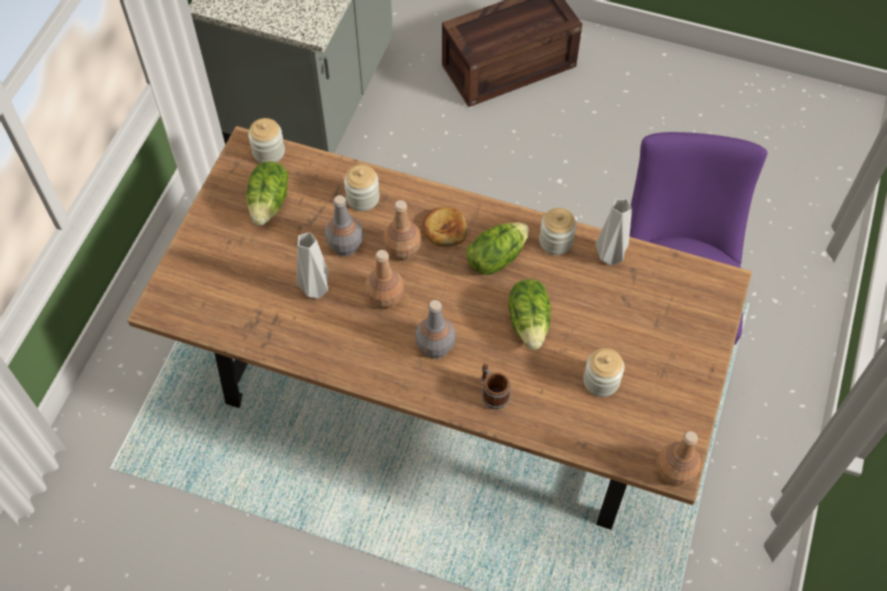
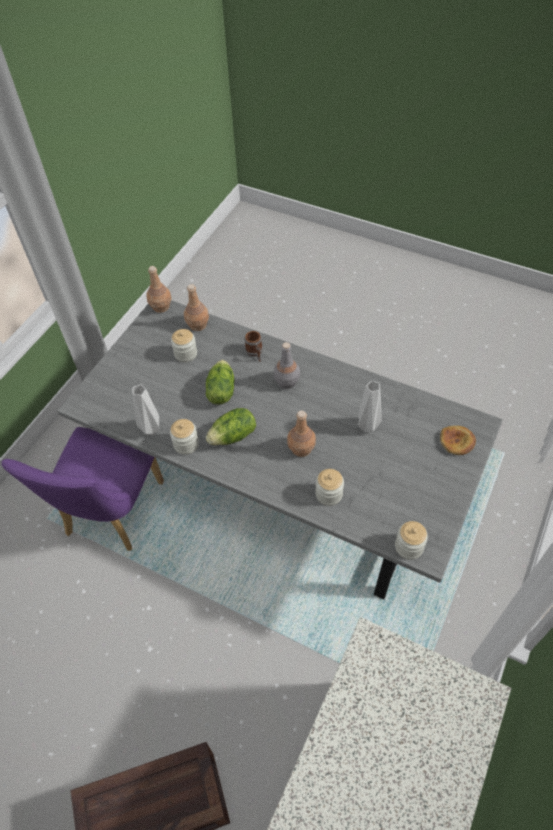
camera: 170 degrees left, 5 degrees down
brown dining table [127,126,752,530] -> grey dining table [58,300,503,599]
lettuce [246,161,289,226] -> none
grey bottle [325,195,363,256] -> none
brown bottle [365,250,404,310] -> brown bottle moved to [184,284,209,331]
bread [421,207,467,247] -> bread moved to [440,425,476,455]

